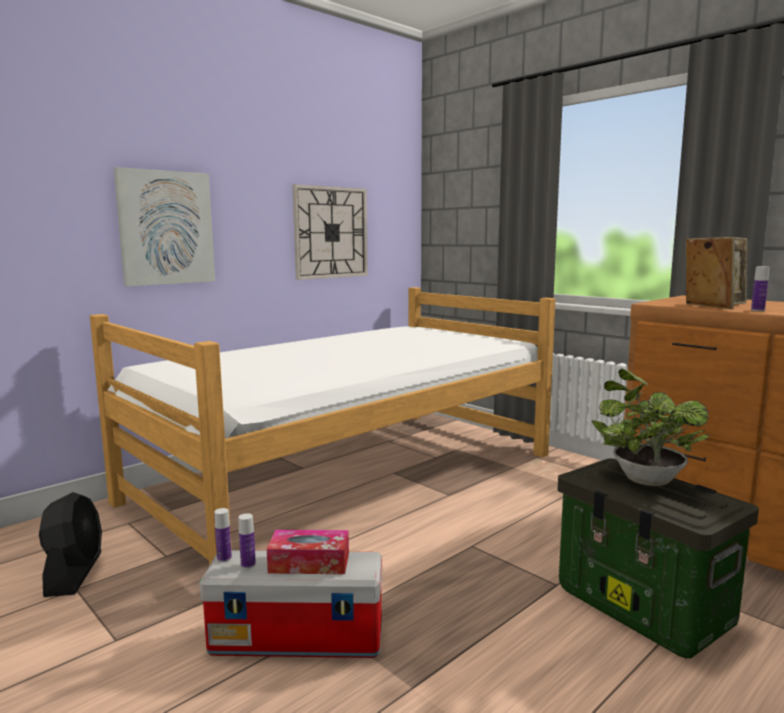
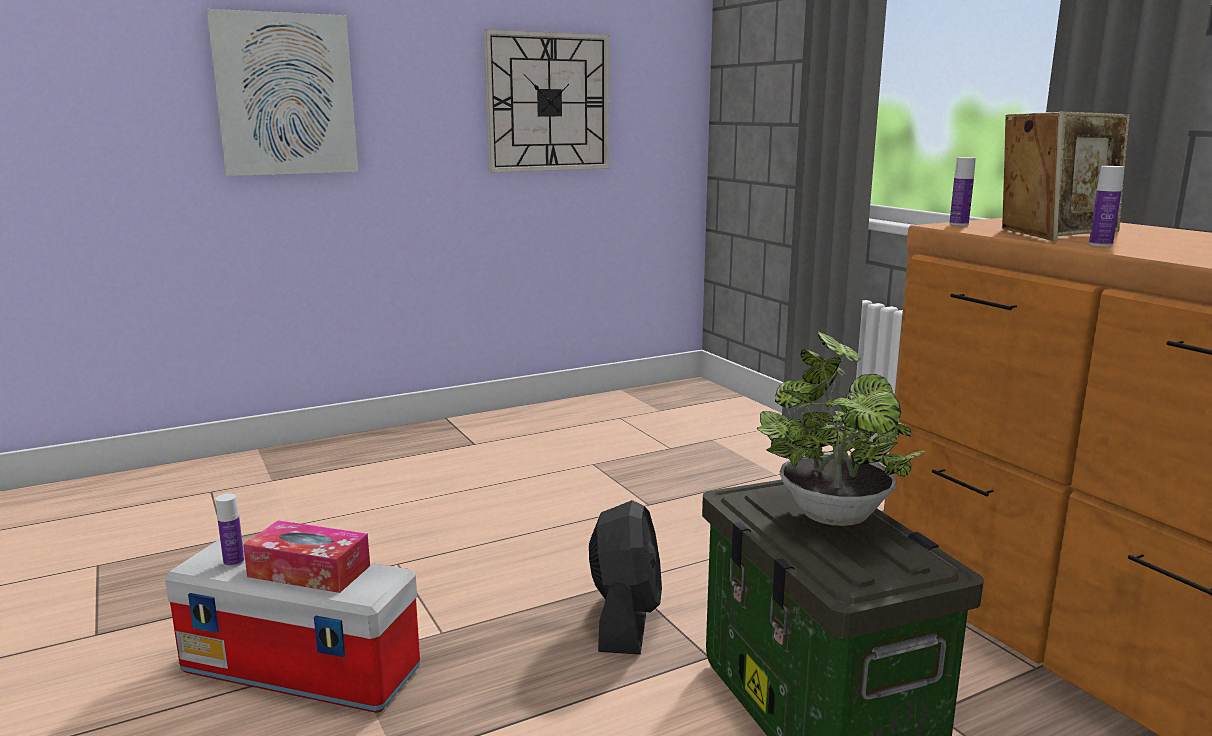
camera: 15 degrees right, 5 degrees up
black fan [39,492,102,597] -> black fan moved to [589,500,662,655]
bed [90,287,556,566] -> none
bottle [214,508,232,562] -> bottle moved to [949,157,976,226]

